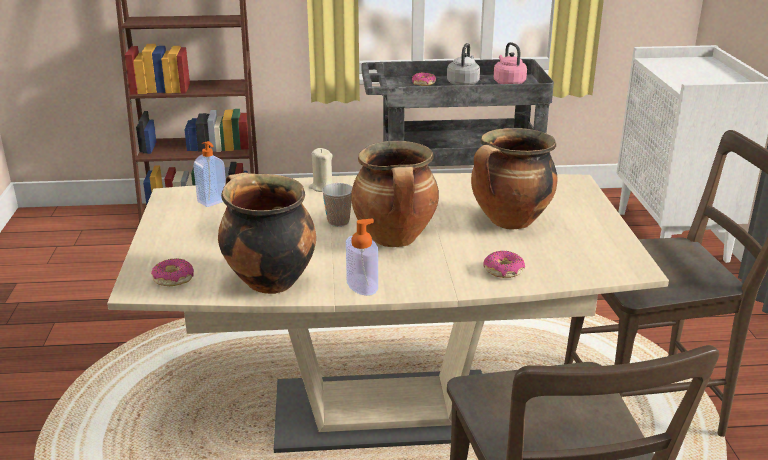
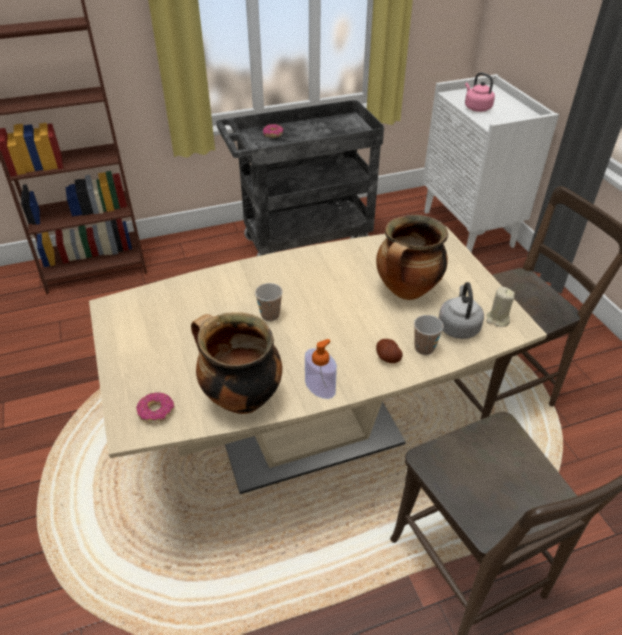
camera: 15 degrees left, 15 degrees up
soap dispenser [193,141,226,207] -> none
beige candle [309,148,333,192] -> beige candle moved to [486,287,515,327]
cooking pot [351,141,439,247] -> none
grey kettle [447,43,480,85] -> grey kettle moved to [439,282,484,339]
donut [483,251,525,278] -> cup [414,315,444,355]
pink kettle [494,42,527,84] -> pink kettle moved to [465,72,495,112]
none -> potato [376,339,403,363]

